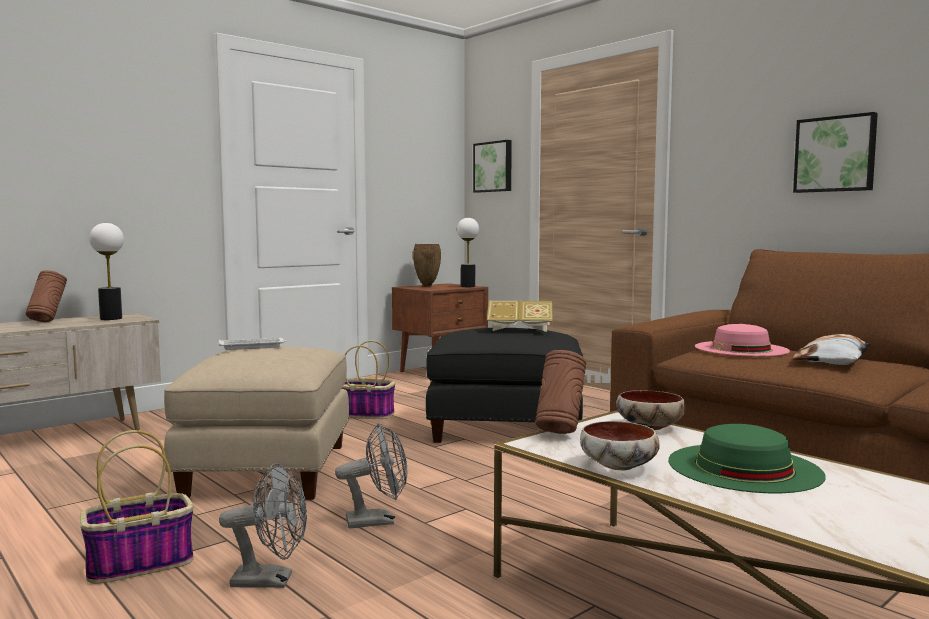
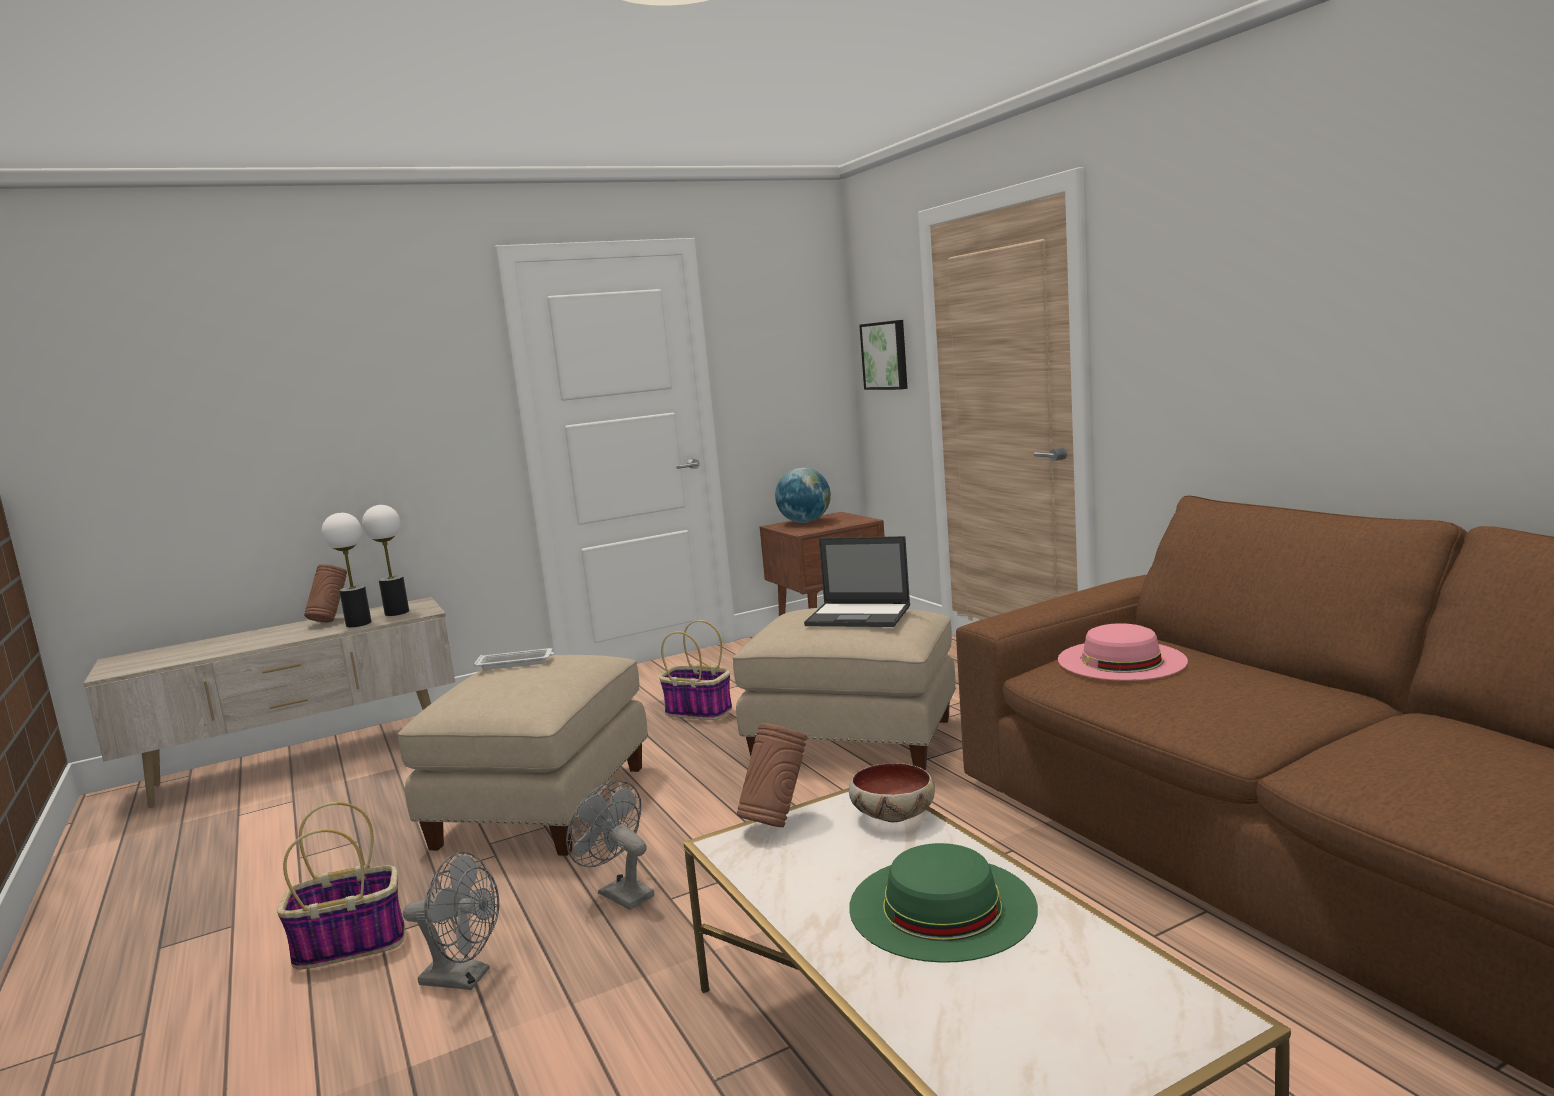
camera: 15 degrees right, 5 degrees up
grey fan [335,423,407,528] -> grey fan turned 135 degrees counterclockwise [566,781,654,910]
brown vase [413,244,441,286] -> globe [775,467,831,523]
black ottoman [426,328,583,443] -> beige ottoman [732,608,956,771]
table lamp [457,218,479,287] -> table lamp moved to [322,513,371,627]
book [487,300,553,332] -> laptop [804,536,910,627]
bowl [580,421,660,470] -> none
pillow [792,334,870,365] -> none
picture [793,112,878,193] -> none

